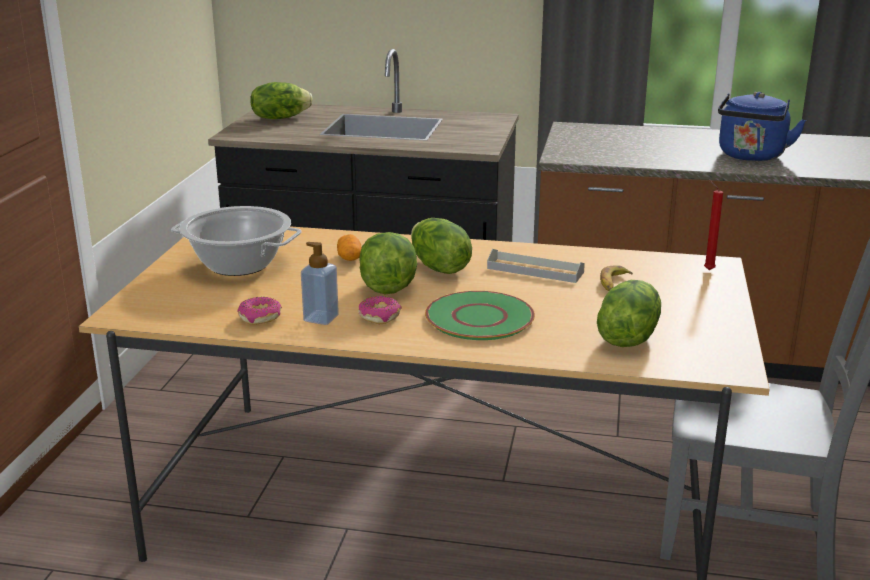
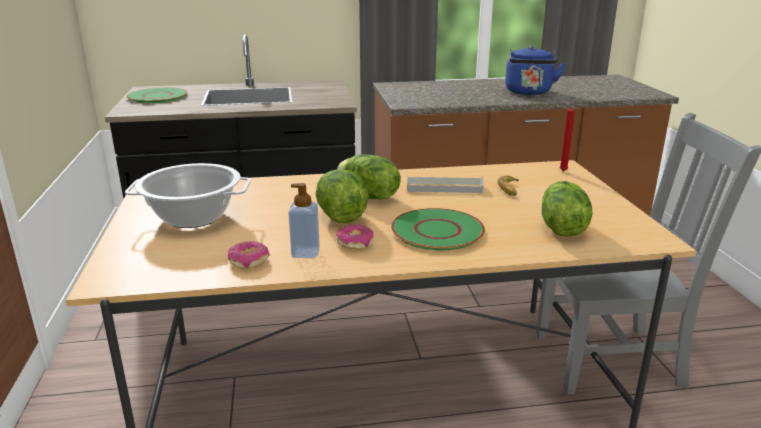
camera: 20 degrees left, 0 degrees up
lettuce [250,82,313,119] -> green plate [126,87,188,103]
potato [337,234,362,261] -> none

